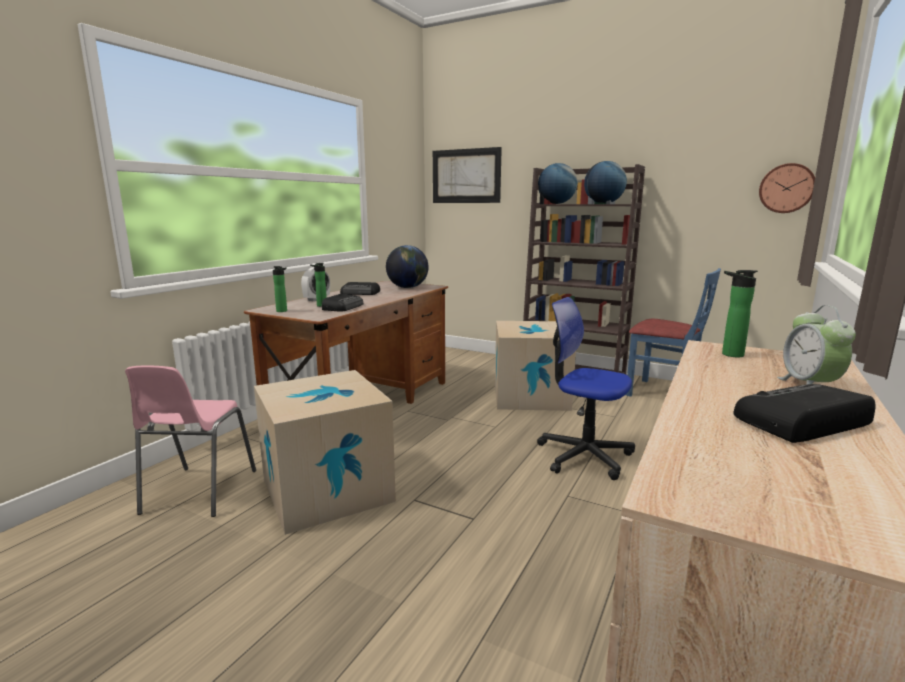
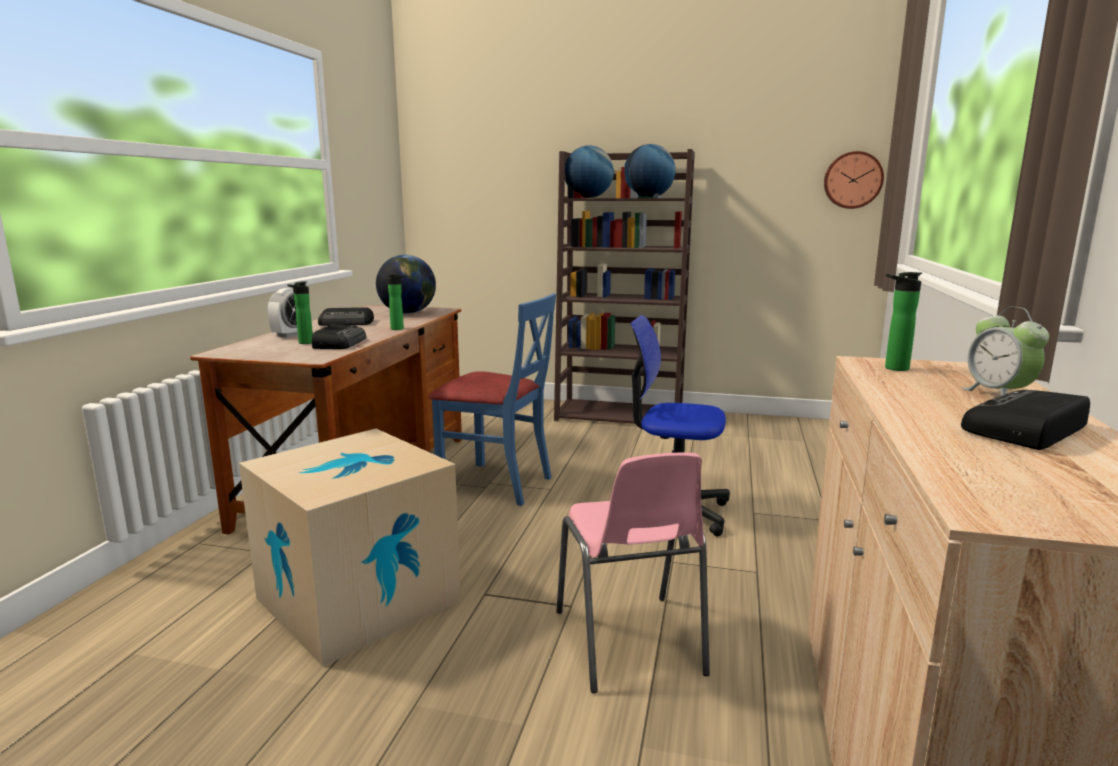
camera: 15 degrees left, 0 degrees up
pink chair [125,366,256,517] -> pink chair moved to [557,452,710,693]
bottle [273,266,287,312] -> bottle moved to [388,274,406,330]
picture [433,147,502,203] -> none
cardboard box [495,321,576,411] -> none
blue chair [626,268,721,397] -> blue chair moved to [428,293,556,506]

